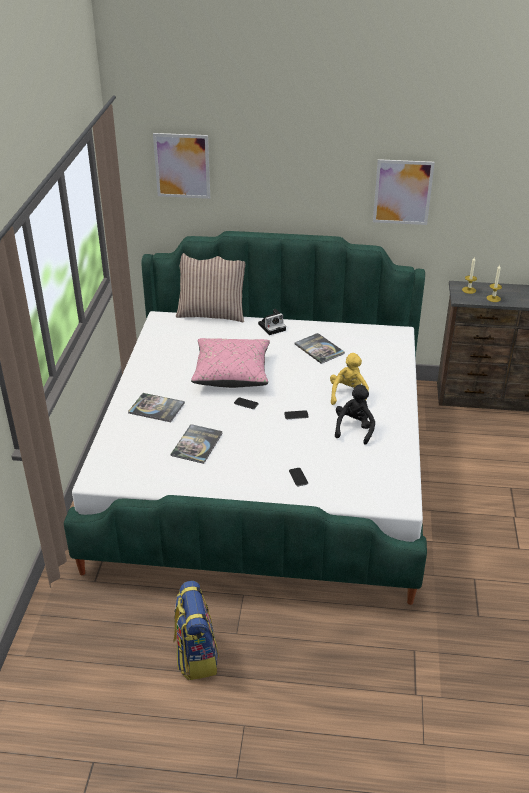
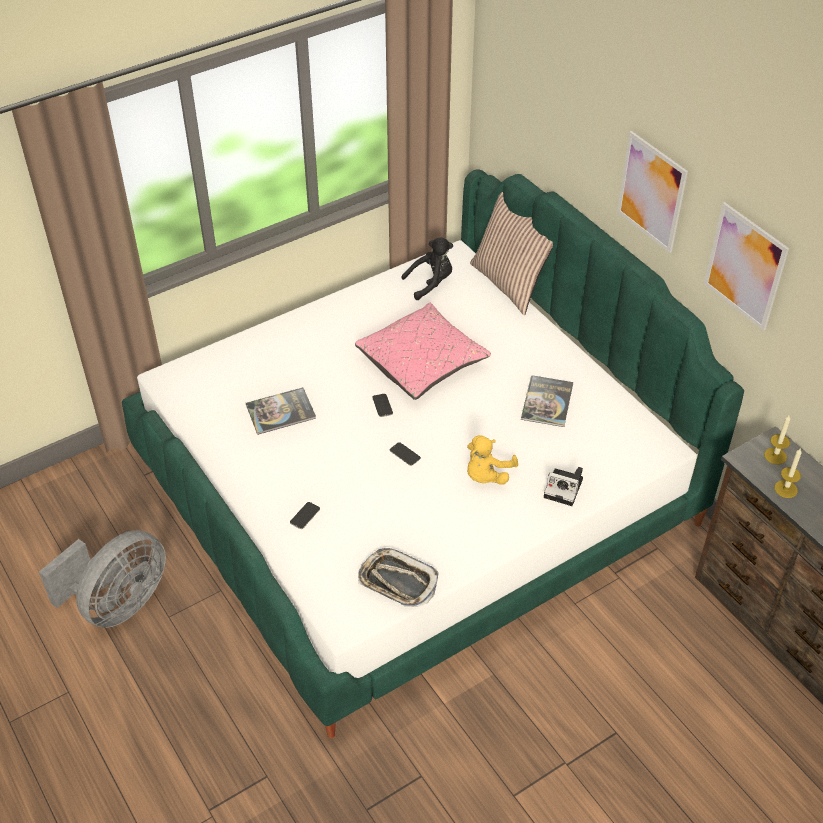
camera: 50 degrees right, 10 degrees up
book [128,393,185,422] -> none
picture [153,133,210,199] -> picture moved to [617,131,688,253]
backpack [173,581,219,680] -> grey fan [39,530,166,628]
camera [258,309,286,335] -> camera moved to [544,467,583,506]
yellow plush toy [330,353,369,405] -> yellow plush toy turned 150 degrees clockwise [467,435,518,485]
black plush toy [335,385,375,445] -> black plush toy moved to [401,237,453,300]
none -> tray [358,548,439,607]

